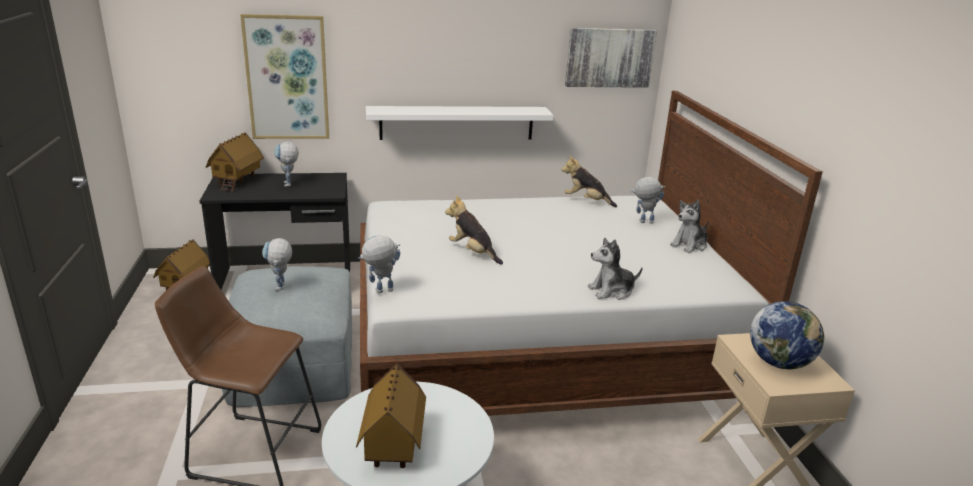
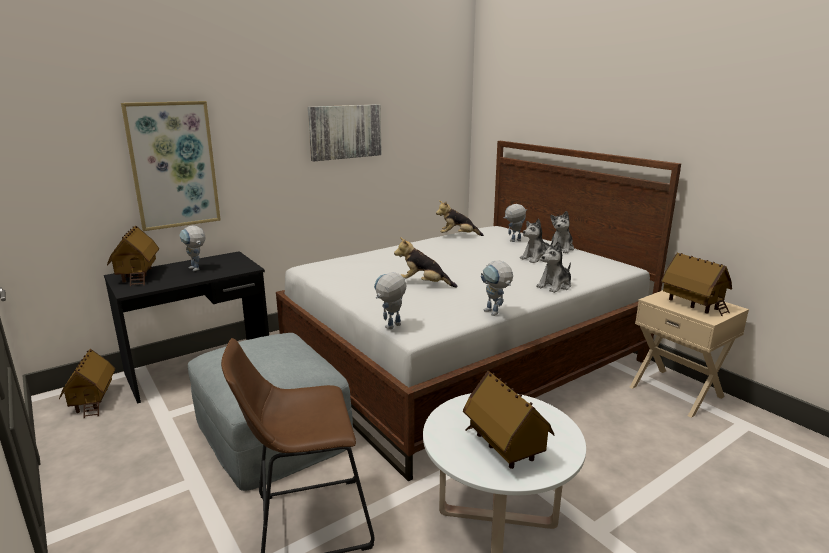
camera: 25 degrees left, 5 degrees down
toy robot [262,238,292,291] -> toy robot moved to [481,261,513,316]
white shelf [366,106,554,140] -> none
picture [565,28,657,88] -> picture moved to [308,104,382,162]
globe [750,301,824,369] -> toy house [661,253,732,316]
none -> plush toy [520,219,554,263]

